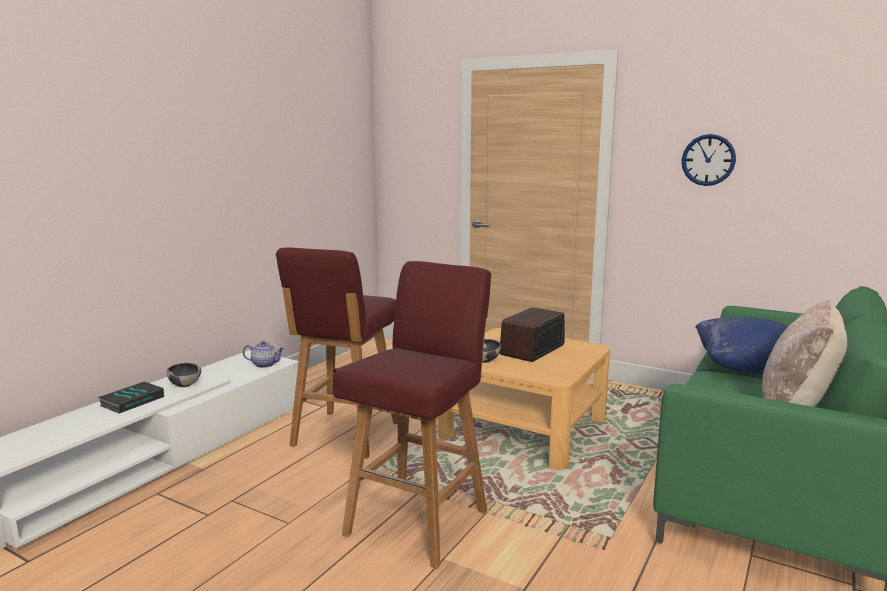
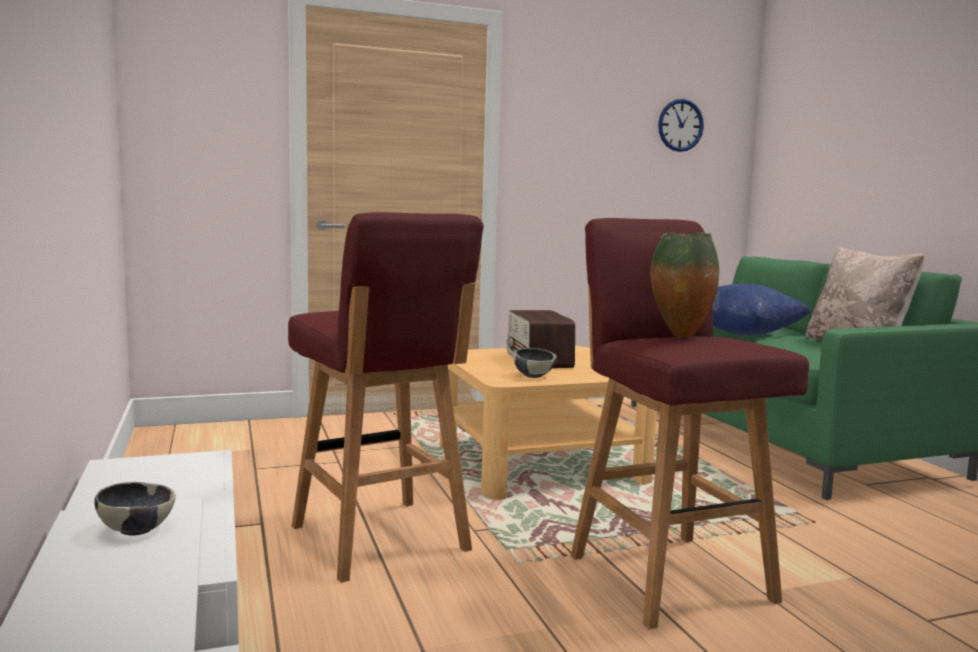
camera: 50 degrees left, 5 degrees down
book [98,381,164,414] -> none
teapot [243,341,285,368] -> none
wall clock [682,134,736,186] -> wall clock moved to [658,99,704,152]
none -> vase [650,232,719,337]

